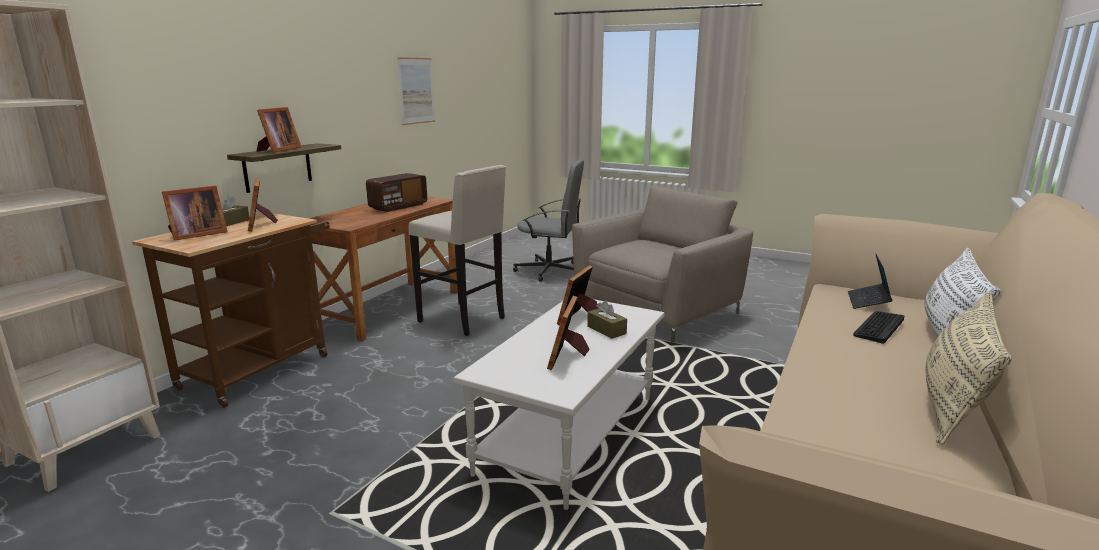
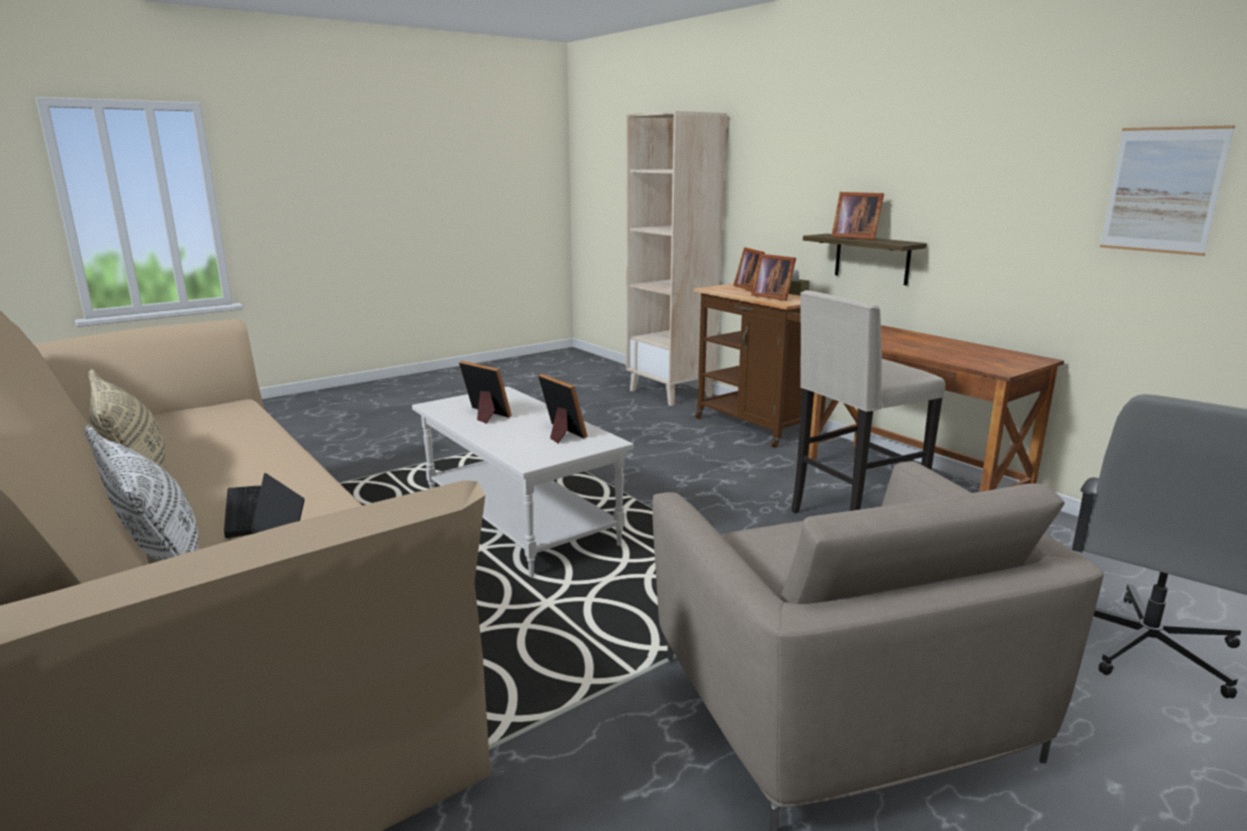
camera: 115 degrees right, 0 degrees up
picture frame [248,178,278,232] -> picture frame turned 135 degrees counterclockwise [751,254,796,301]
radio [366,173,427,212] -> none
brown tissue box [587,300,627,339] -> none

